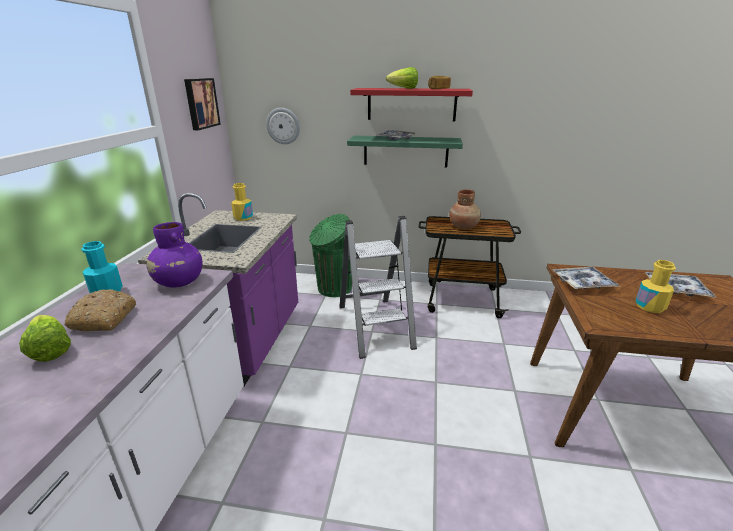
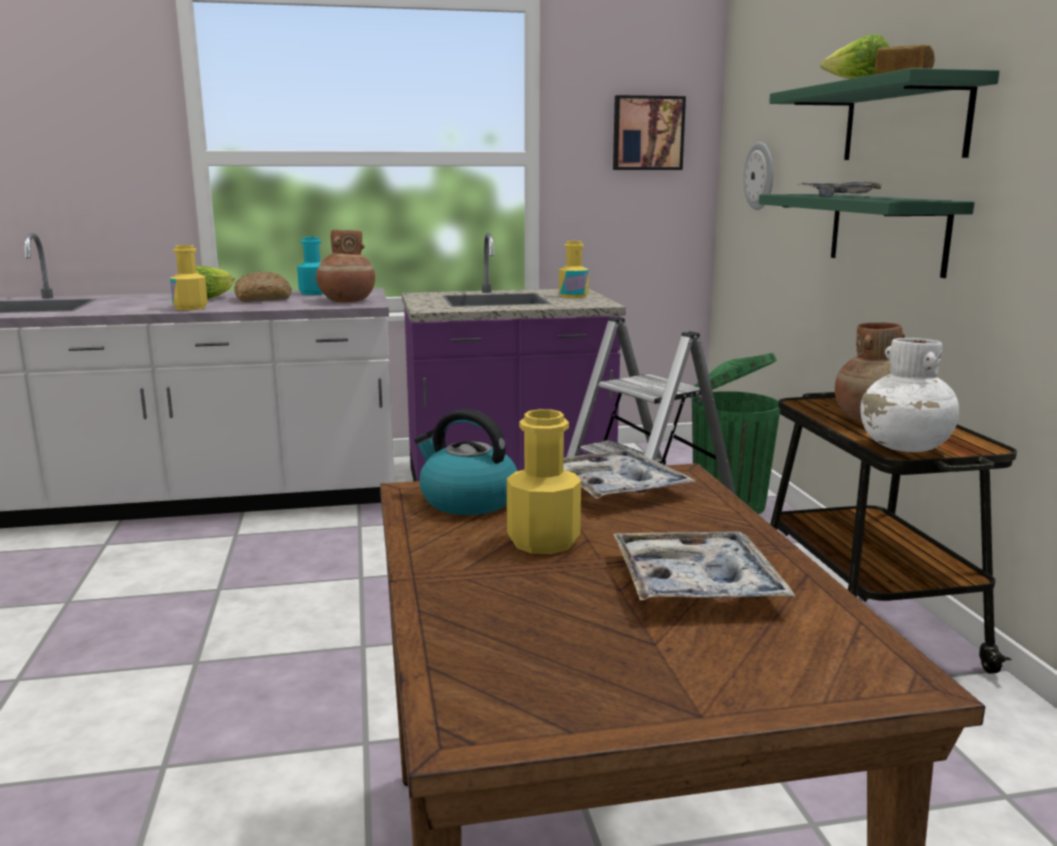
camera: 70 degrees right, 10 degrees down
purple vase [146,222,202,287] -> brown vase [316,230,375,302]
red shelf [350,88,473,121] -> green shelf [769,68,1000,160]
none -> yellow bottle [170,245,208,310]
none -> kettle [414,409,517,515]
none -> white vase [860,338,959,452]

